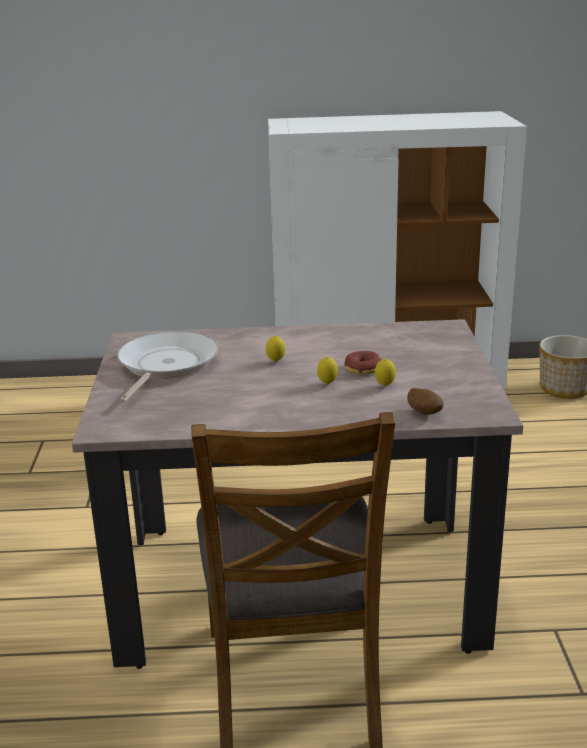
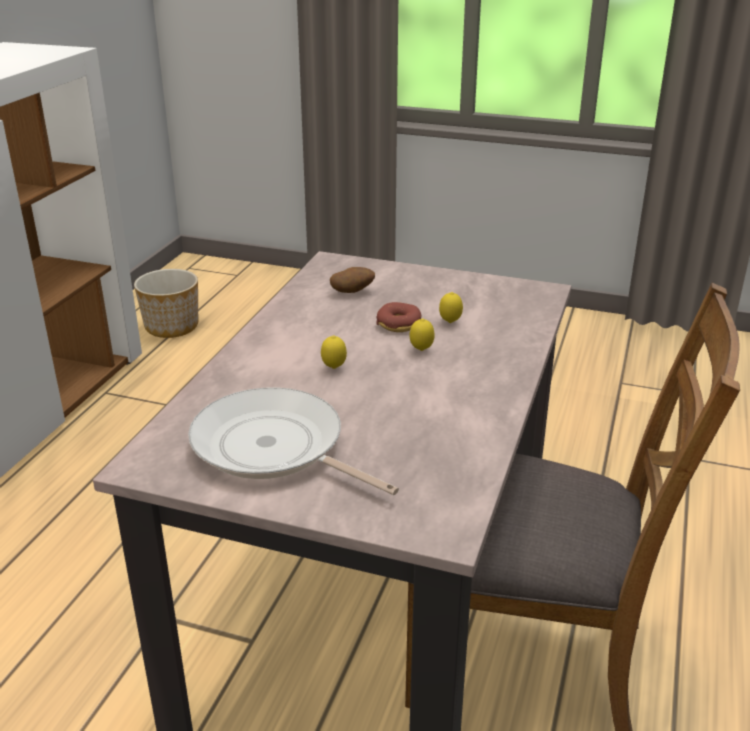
camera: 70 degrees left, 5 degrees up
potato [407,388,444,415] -> potato moved to [330,267,375,293]

